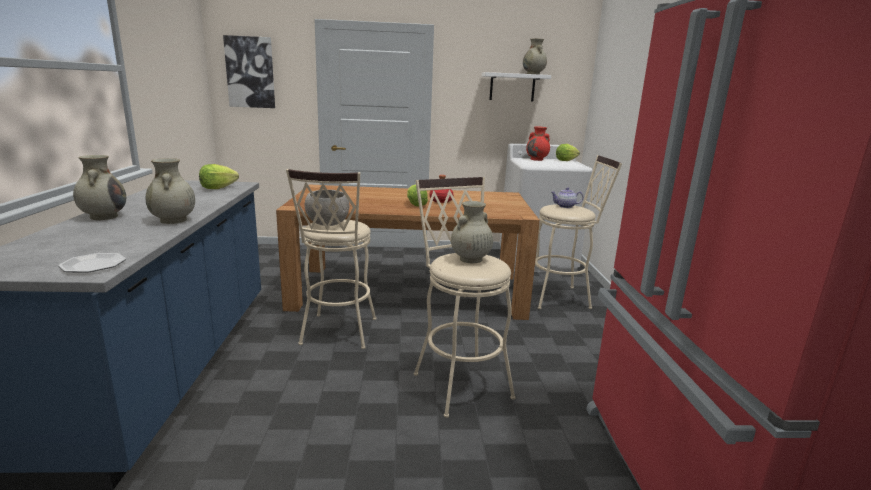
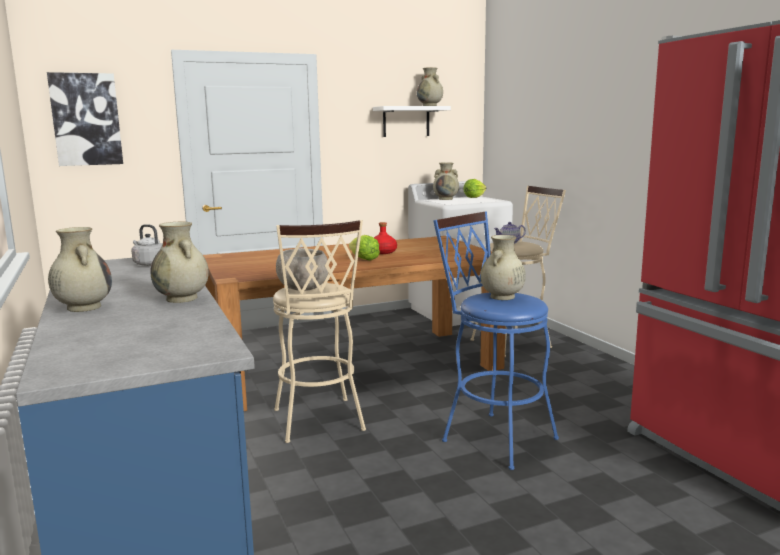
camera: 20 degrees left, 5 degrees down
plate [59,253,126,273] -> none
lettuce [199,164,239,189] -> grey kettle [131,224,162,266]
beige stool [414,177,516,418] -> blue stool [433,211,559,470]
red vase [526,126,550,161] -> beige vase [433,163,459,200]

